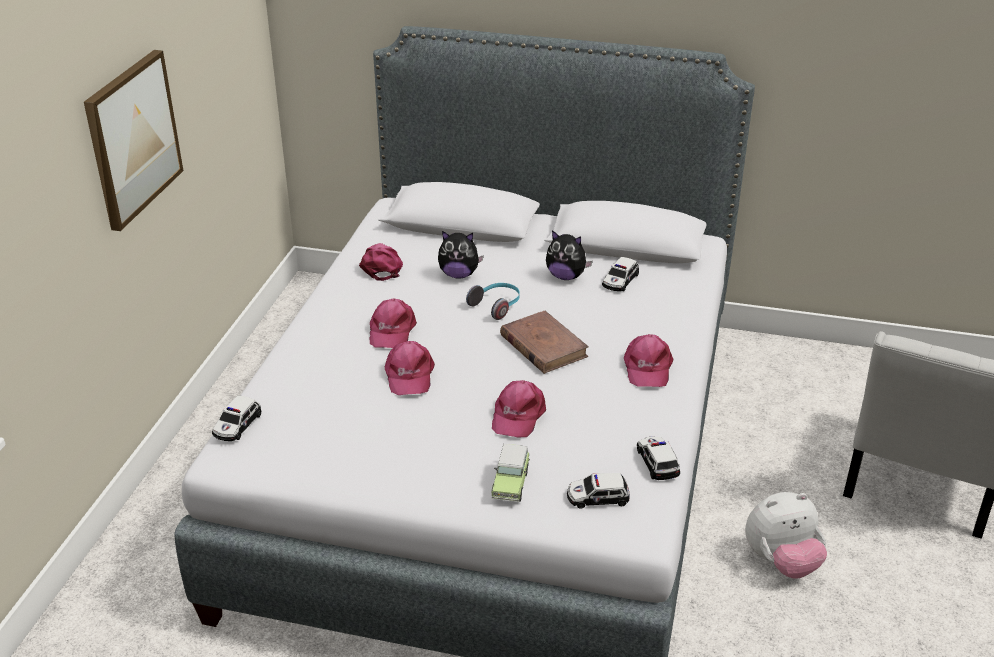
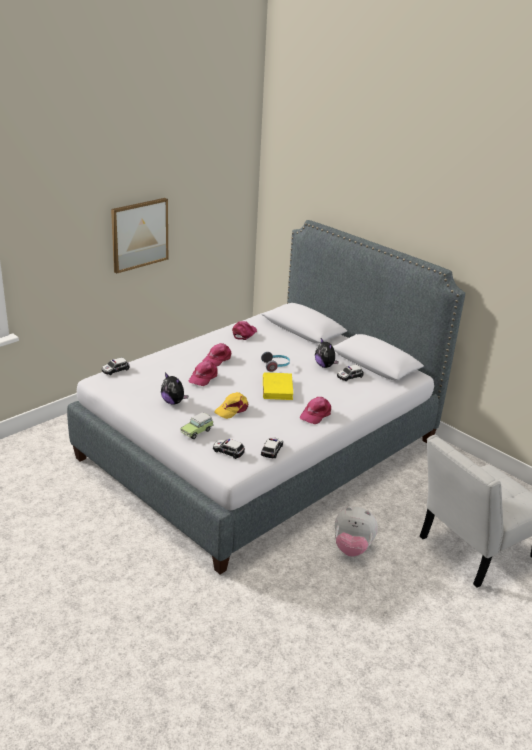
camera: 30 degrees right, 5 degrees down
plush toy [438,231,484,279] -> plush toy moved to [161,373,188,405]
pink cap [492,380,546,437] -> yellow cap [214,392,249,419]
brown book [500,311,589,374] -> yellow book [263,372,293,400]

